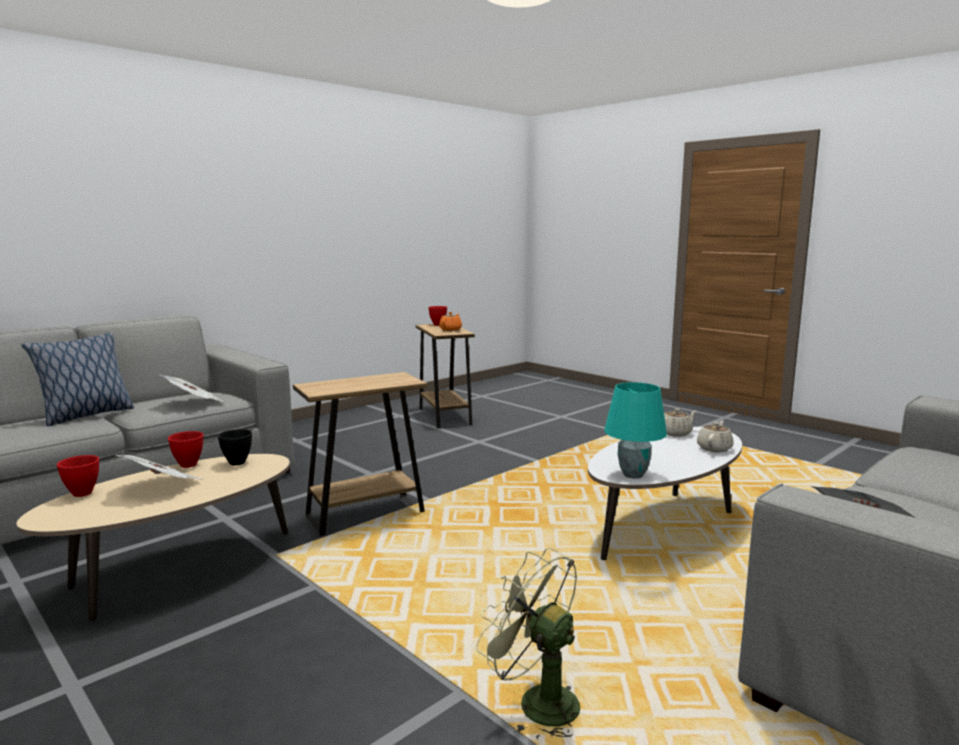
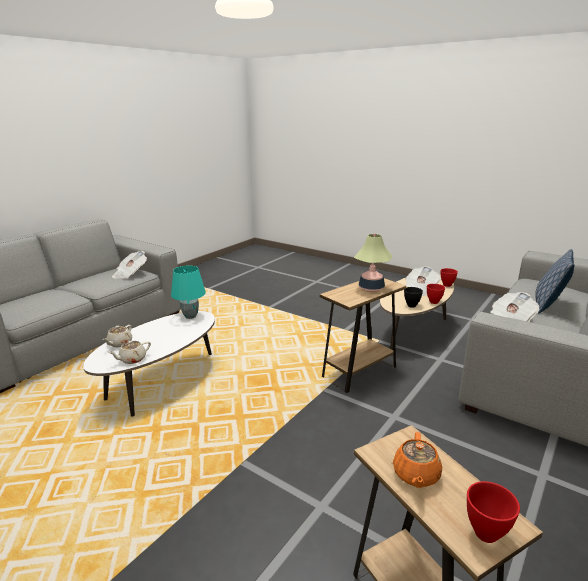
camera: 170 degrees right, 10 degrees up
green fan [476,548,580,739] -> none
none -> table lamp [354,233,392,292]

